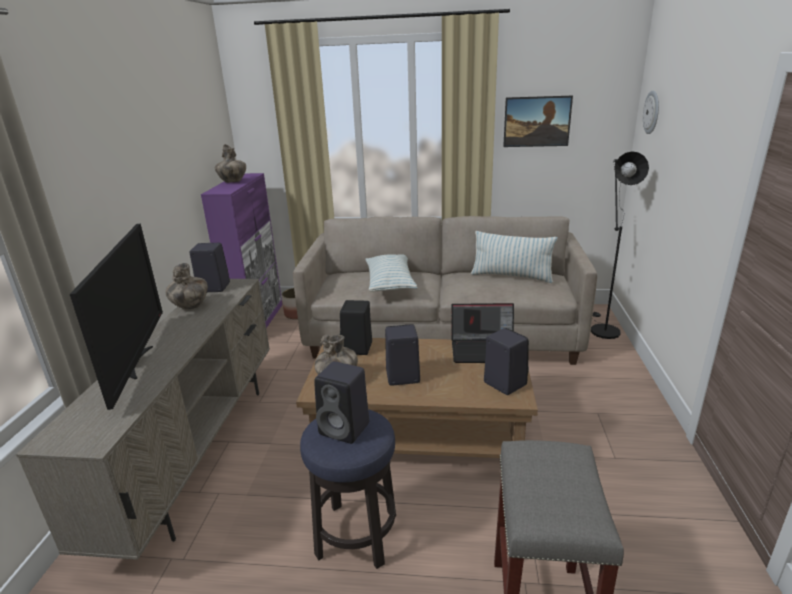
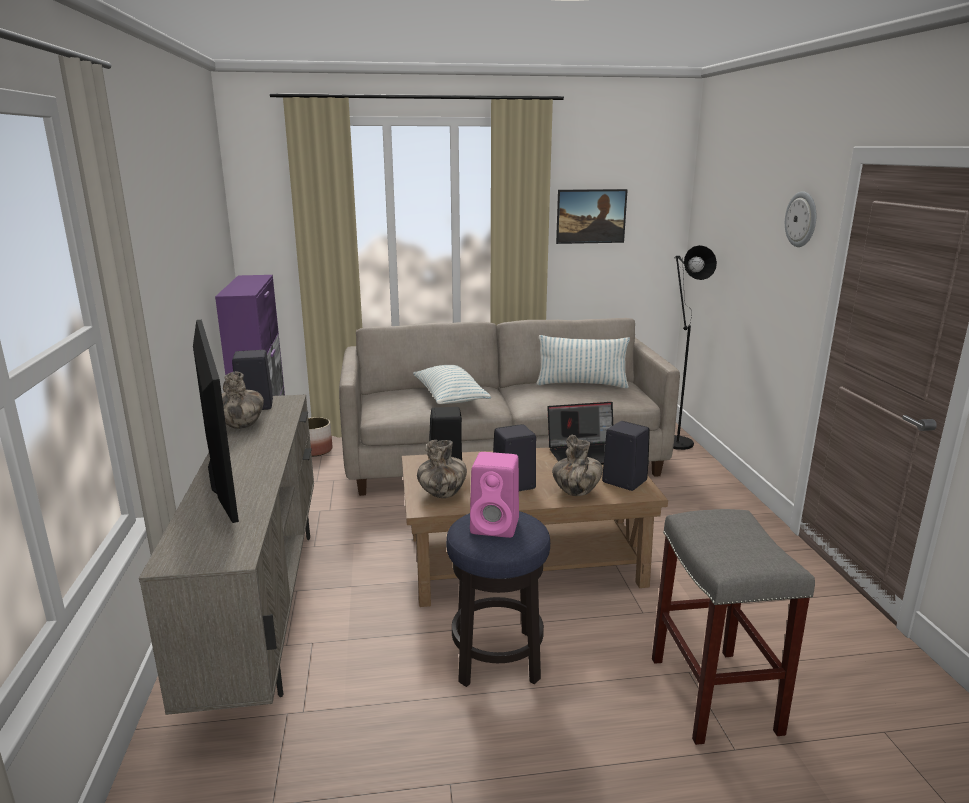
camera: 15 degrees left, 5 degrees down
vase [215,144,246,183] -> vase moved to [552,435,603,496]
black speaker [314,361,369,444] -> pink speaker [470,452,519,538]
wall clock [643,91,659,134] -> wall clock moved to [785,191,816,247]

